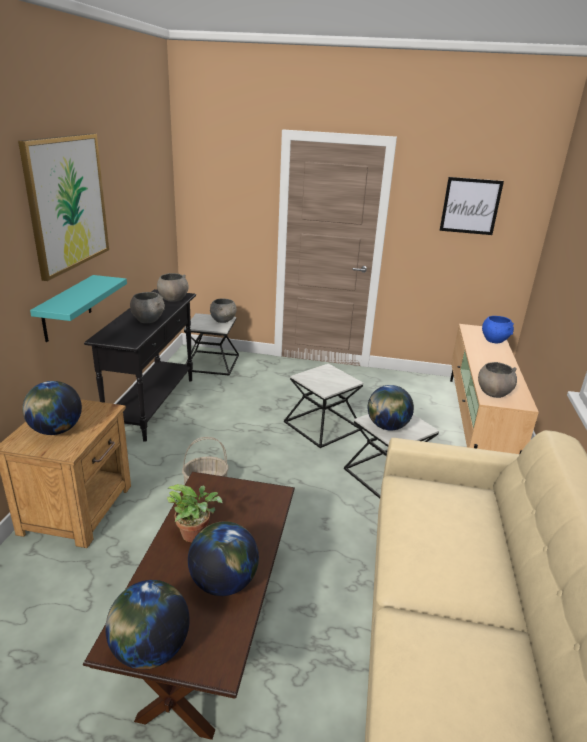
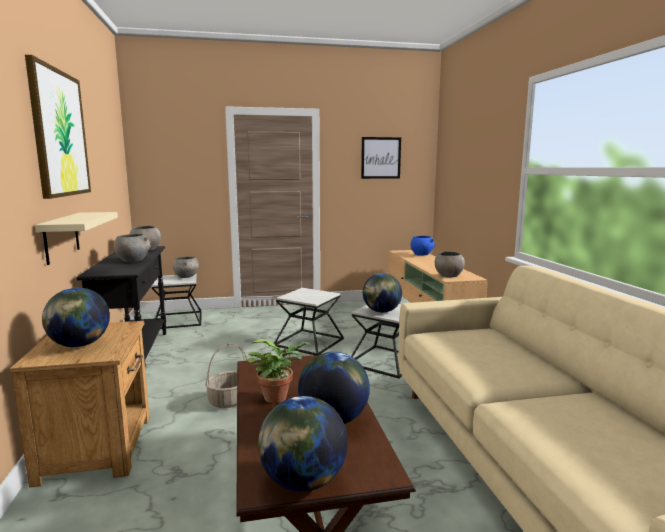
camera: 20 degrees left, 15 degrees down
turquoise shelf [30,275,127,342] -> beige shelf [35,212,118,265]

